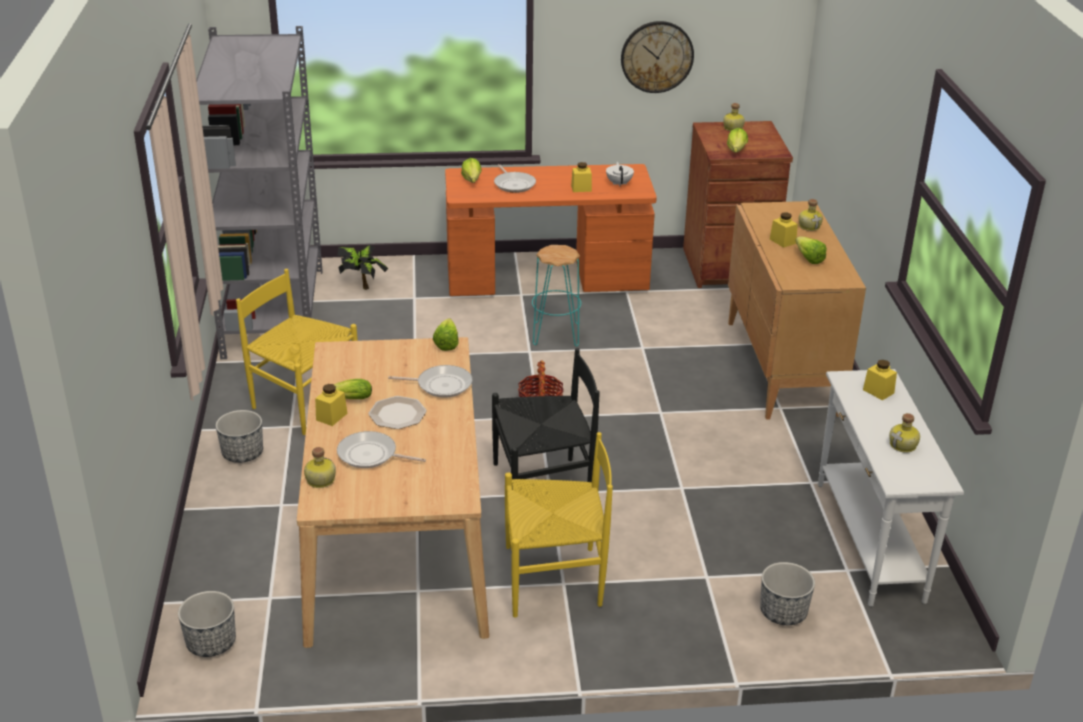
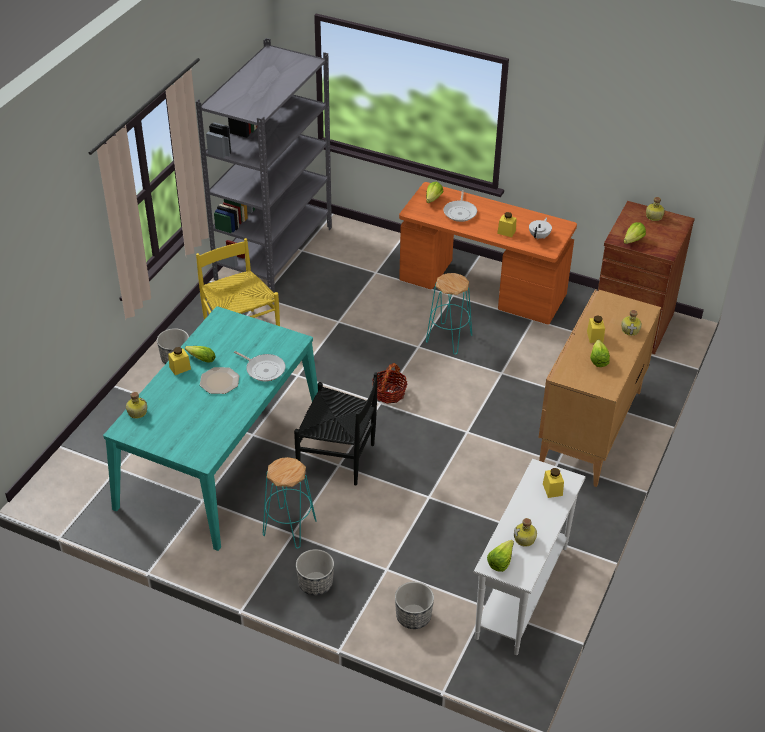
camera: 30 degrees right, 10 degrees up
planter [178,591,236,657] -> planter moved to [296,549,334,596]
beige dining table [297,337,489,648] -> turquoise dining table [103,306,318,551]
frying pan [337,431,426,468] -> none
potted plant [338,244,389,290] -> none
lettuce [433,318,459,351] -> lettuce moved to [487,540,514,572]
yellow chair [505,432,613,618] -> turquoise stool [263,457,317,549]
wall clock [621,21,694,93] -> none

